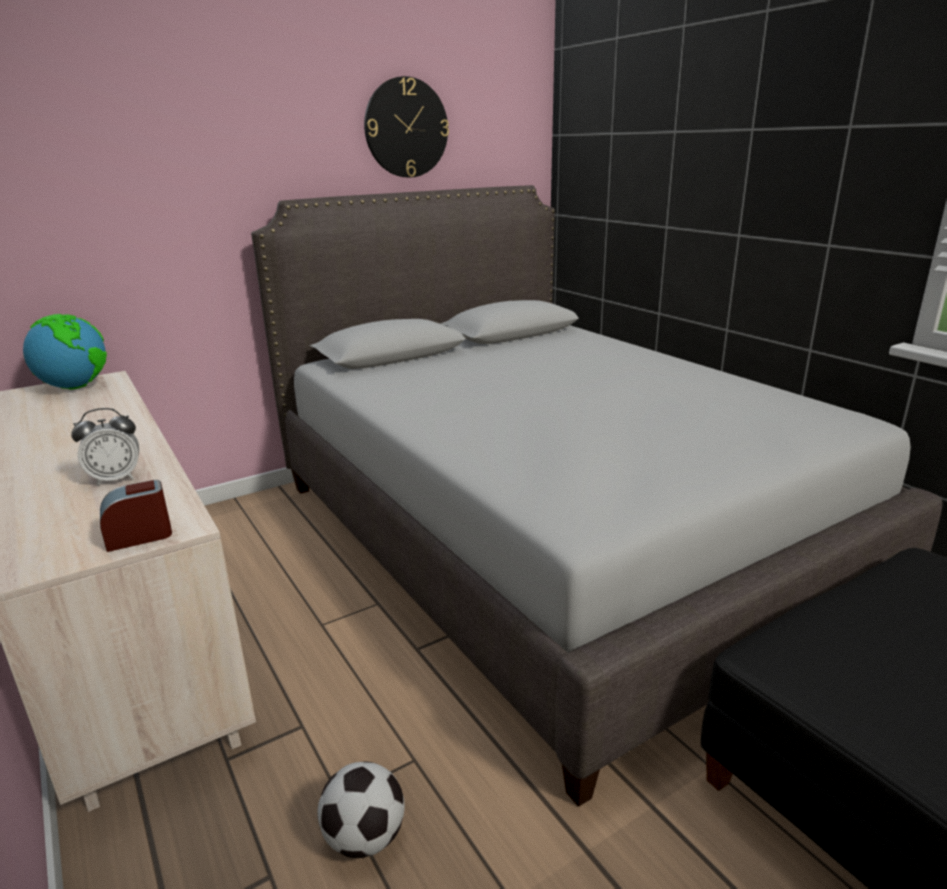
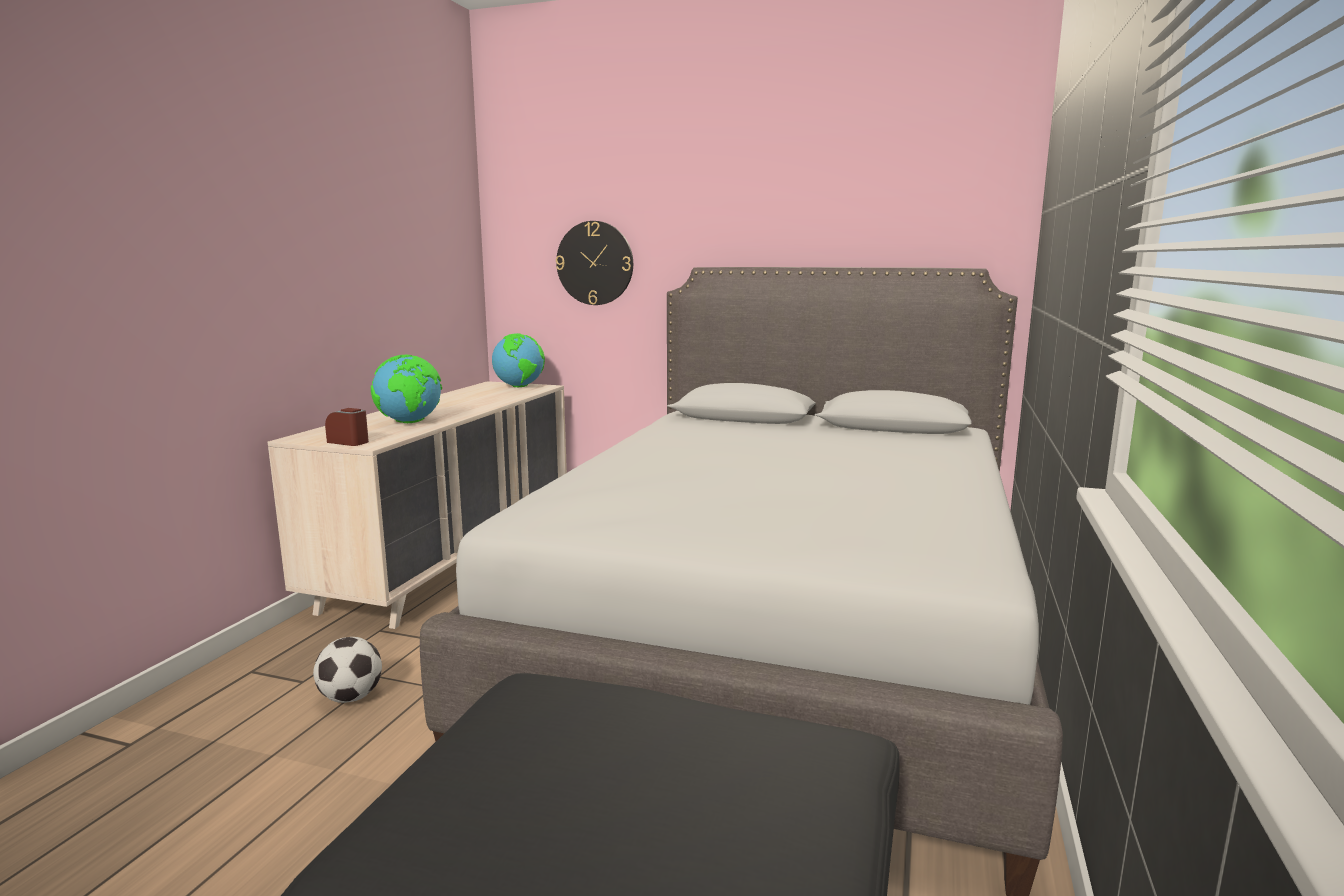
camera: 50 degrees right, 10 degrees down
alarm clock [71,408,139,486] -> globe [371,355,442,423]
wall clock [364,76,449,178] -> wall clock moved to [556,221,633,305]

